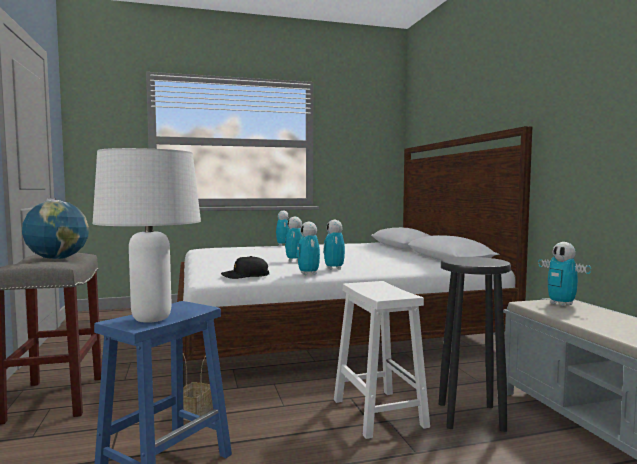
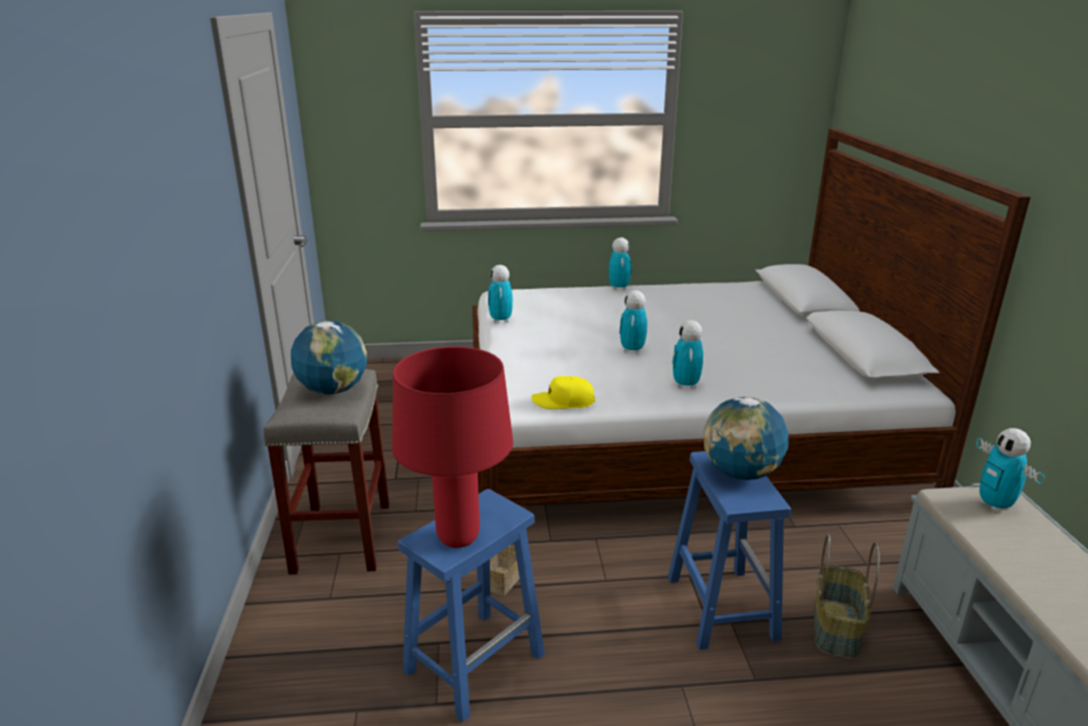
camera: 10 degrees right, 20 degrees up
white table lamp [93,148,201,323] -> red table lamp [392,346,513,548]
black cap [221,256,269,279] -> yellow cap [531,376,595,409]
toy robot [297,222,320,275] -> toy robot moved to [488,265,513,323]
white stool [334,281,430,439] -> blue stool [668,451,791,650]
black stool [439,257,511,432] -> basket [814,534,880,659]
none -> globe [704,397,789,480]

